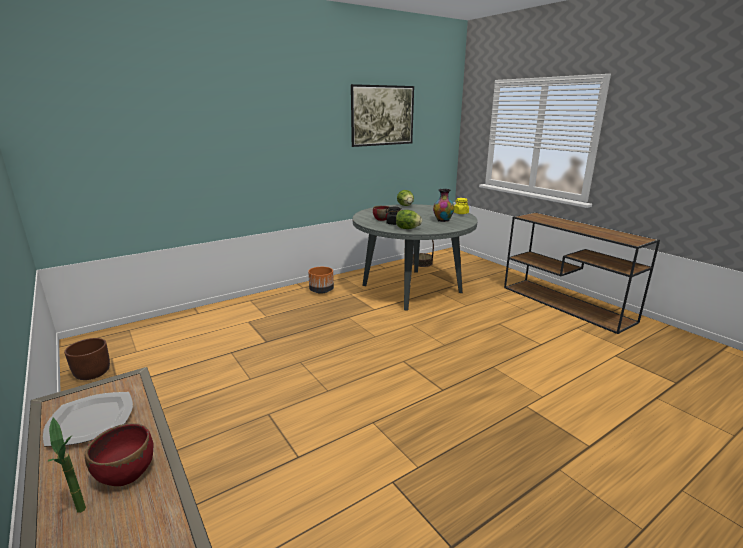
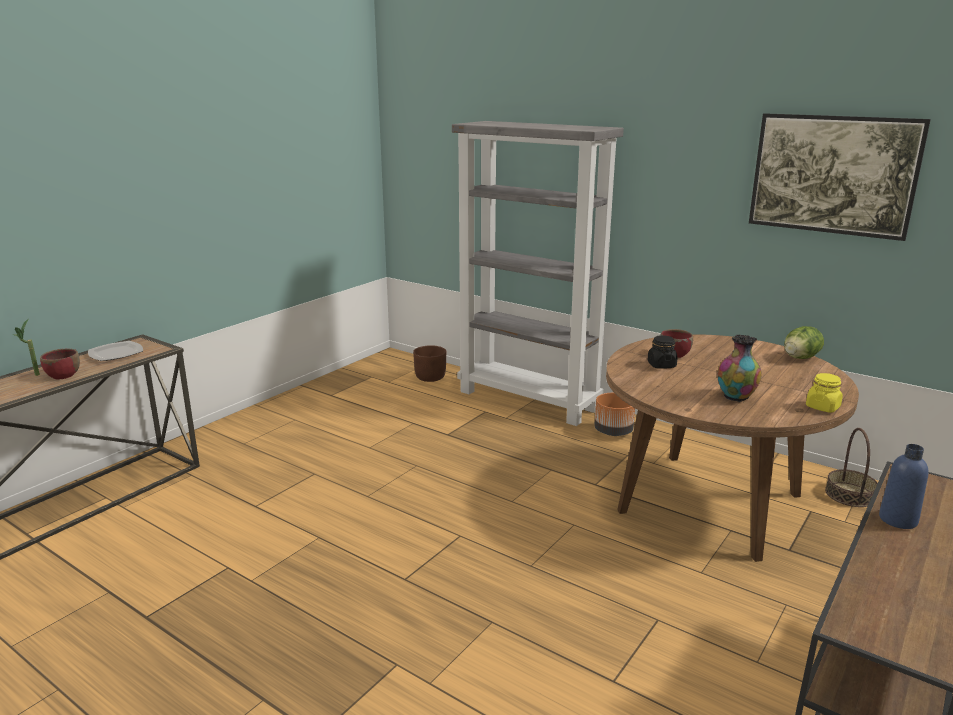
camera: 70 degrees right, 0 degrees up
brown planter [64,338,110,380] -> brown planter moved to [413,345,446,382]
grey dining table [353,204,478,311] -> brown dining table [606,334,859,562]
lettuce [396,210,422,229] -> none
none -> grey bookcase [452,121,624,426]
none -> blue bottle [879,444,928,529]

